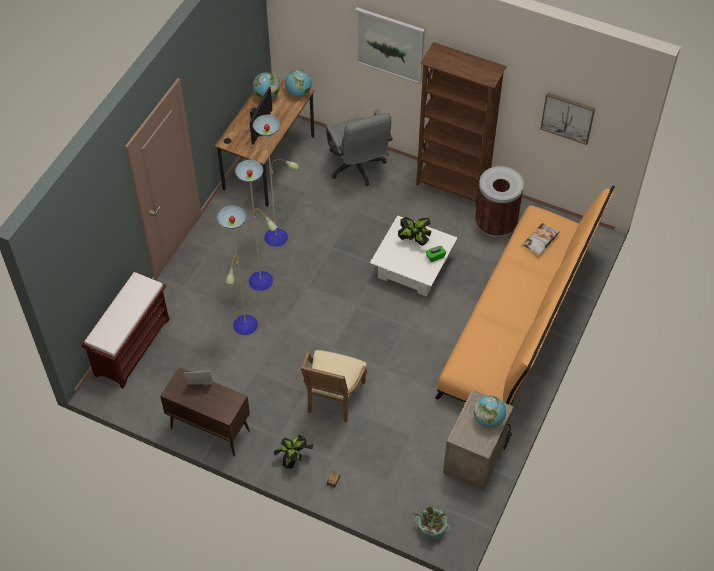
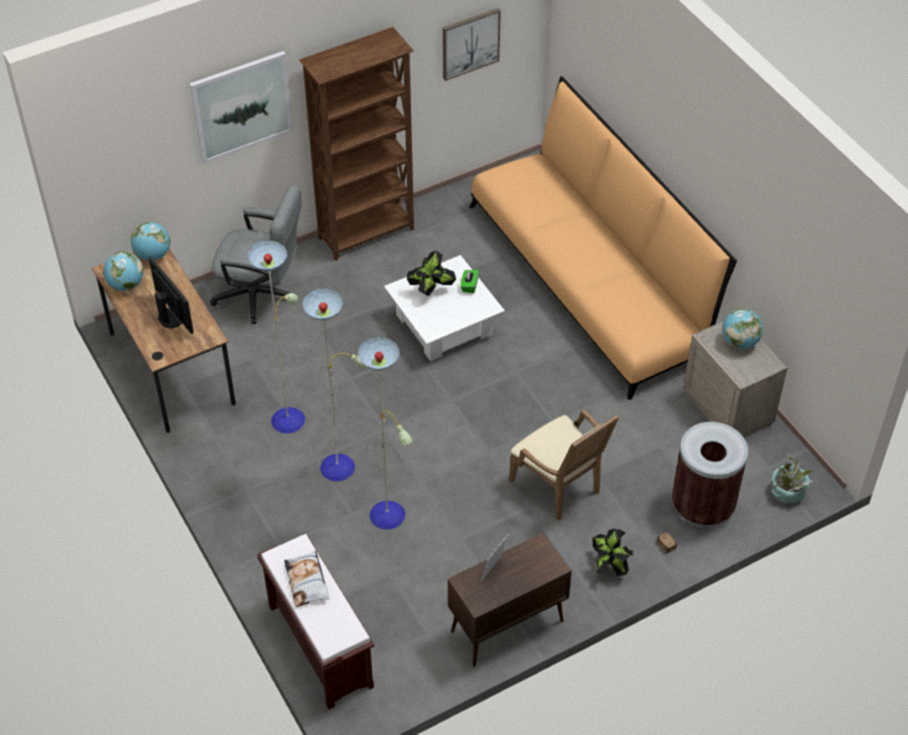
camera: 55 degrees left, 5 degrees down
brown trash can [475,166,524,237] -> brown trash can moved to [672,422,748,527]
pillow [522,223,560,255] -> pillow moved to [284,550,329,607]

